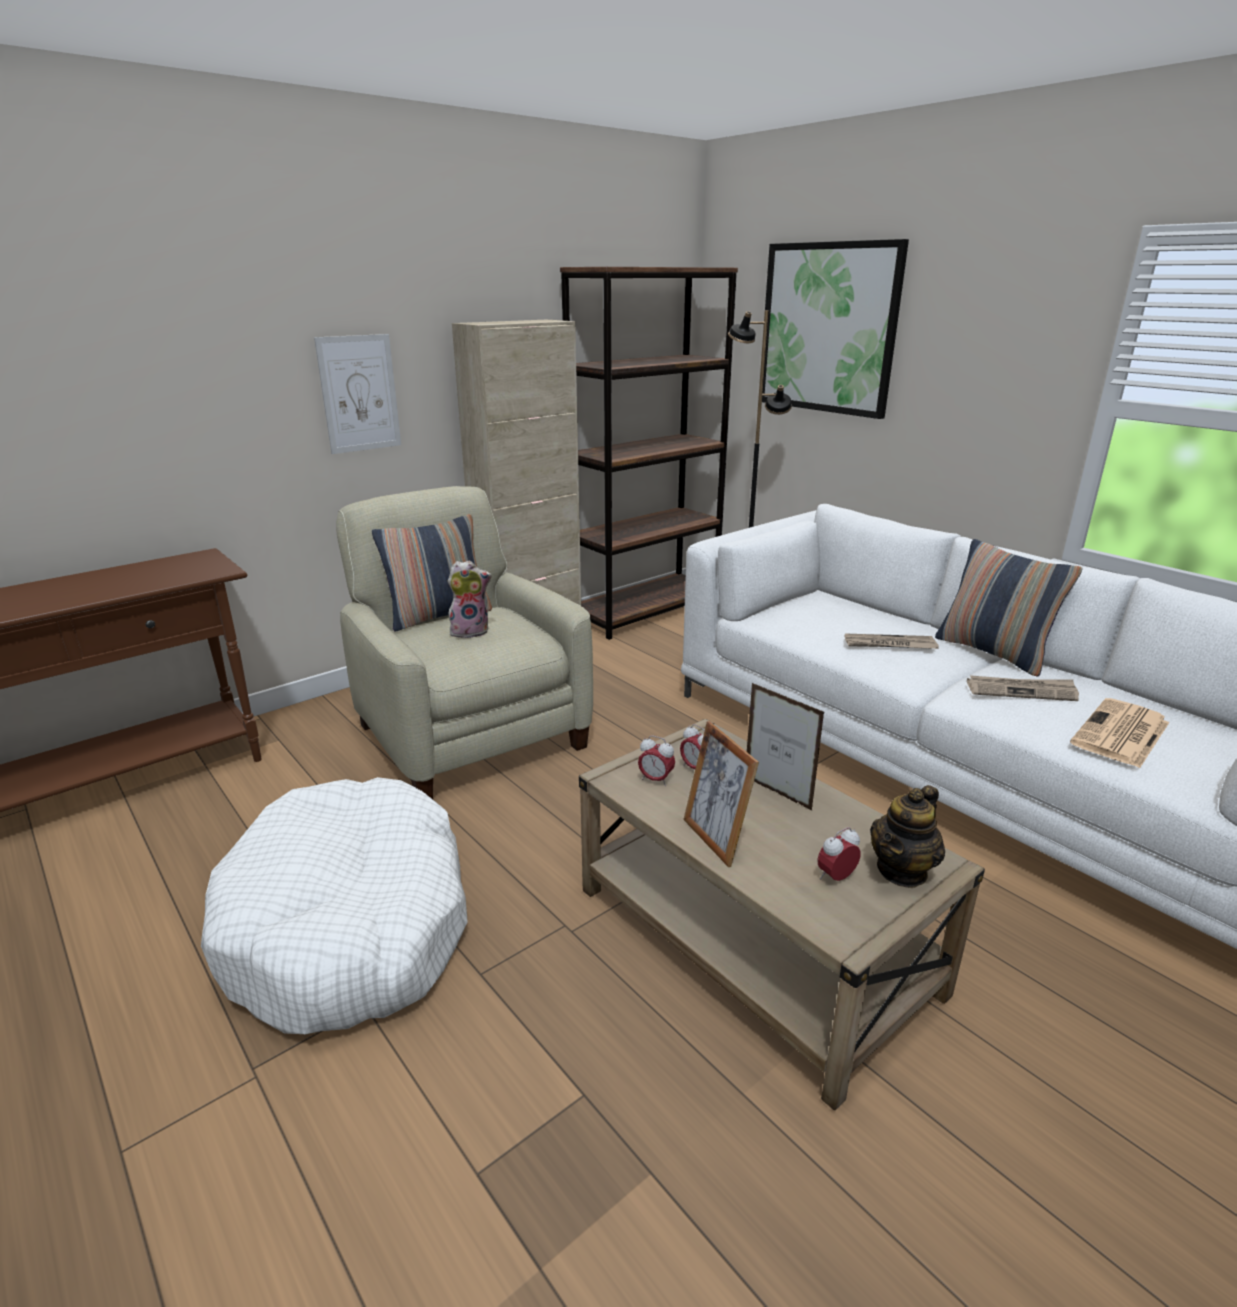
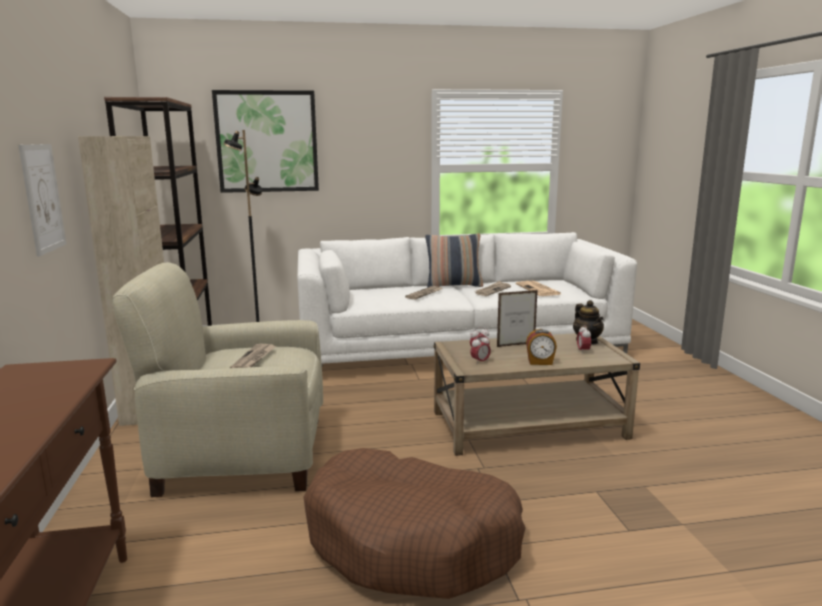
camera: 60 degrees left, 10 degrees down
white dog bed [201,777,468,1034] -> brown dog bed [304,448,526,599]
pillow [372,514,492,632] -> none
plush toy [448,560,492,638] -> newspaper [230,344,276,368]
picture frame [684,721,759,867] -> alarm clock [526,329,557,365]

